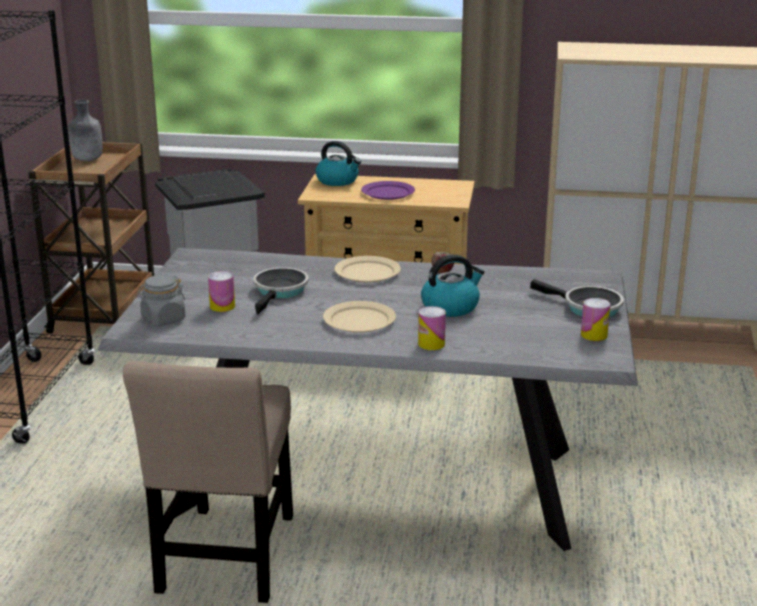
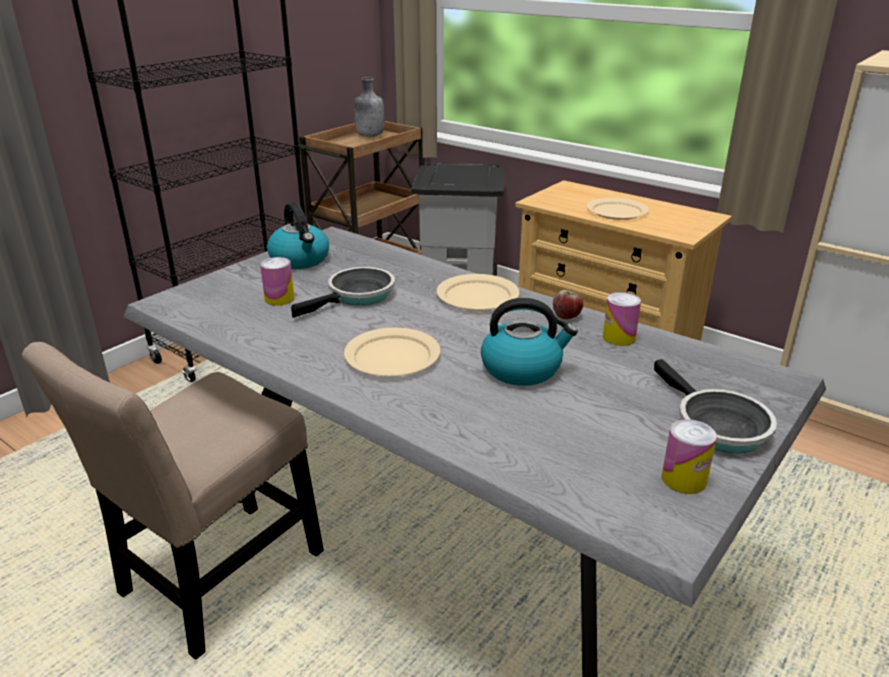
camera: 30 degrees right, 5 degrees up
grey jar [137,275,186,326] -> none
kettle [316,141,361,186] -> kettle moved to [267,202,329,269]
purple plate [361,181,415,200] -> beige plate [587,198,649,220]
can [418,306,446,350] -> can moved to [603,292,641,346]

